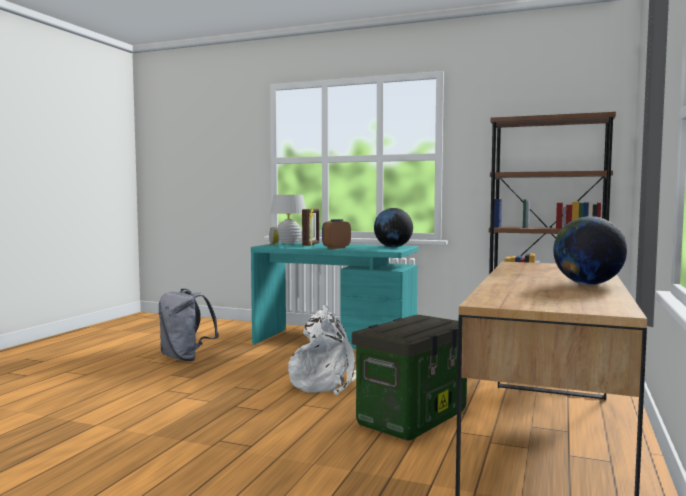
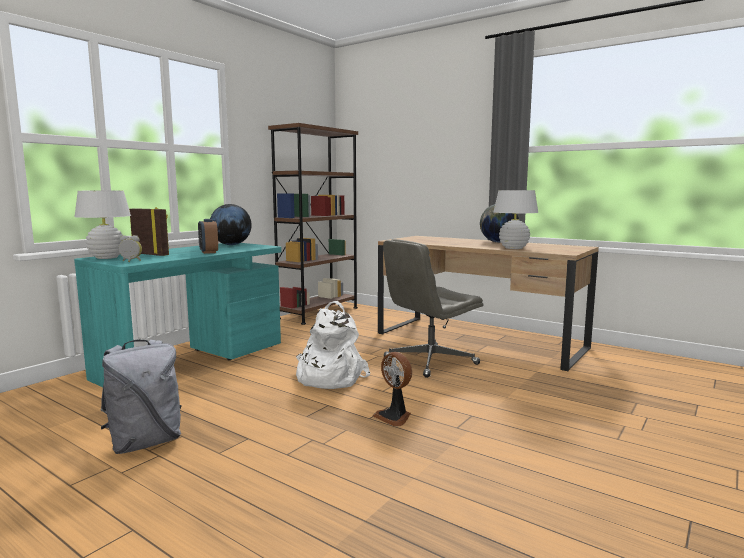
camera: 75 degrees left, 5 degrees up
storage box [352,315,467,441] -> grey office chair [383,239,483,378]
none -> fan [373,352,412,427]
none -> white table lamp [493,190,538,249]

